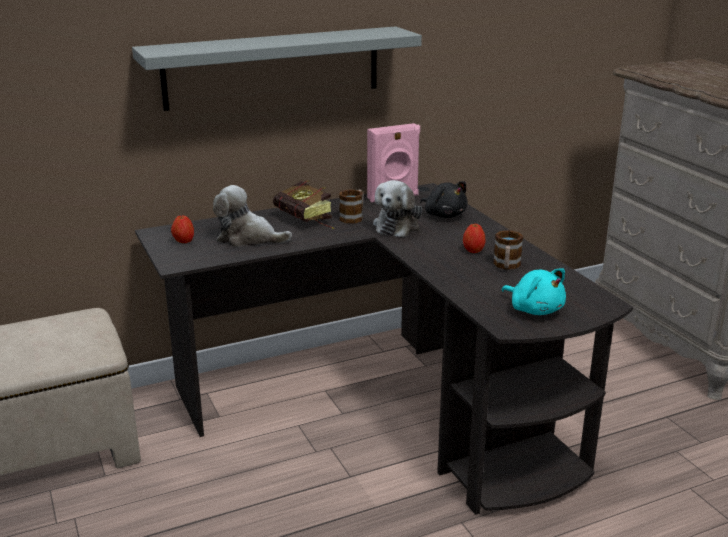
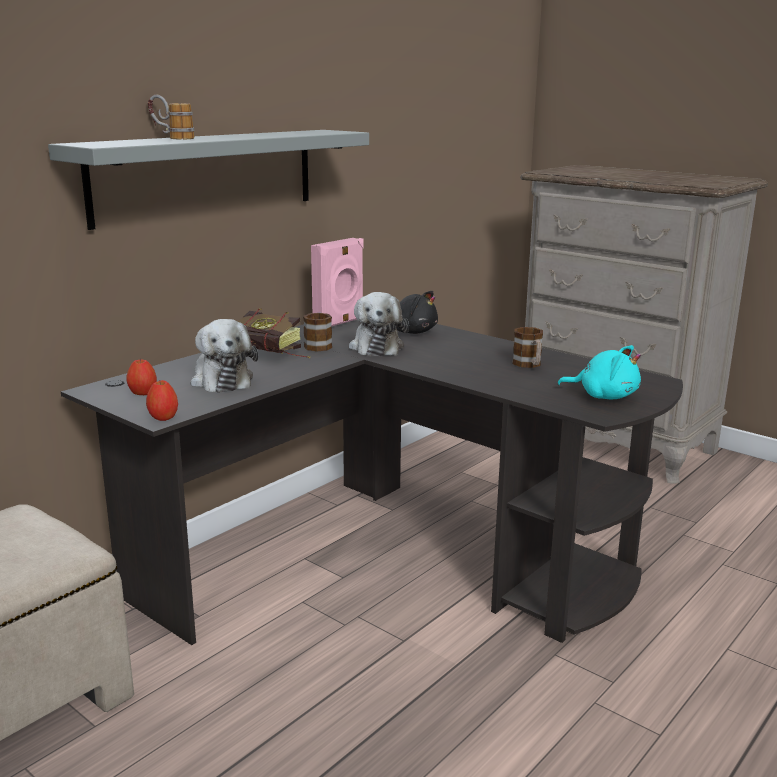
camera: 25 degrees left, 5 degrees down
plush toy [213,185,292,247] -> plush toy turned 105 degrees counterclockwise [190,319,258,393]
apple [463,224,485,253] -> apple moved to [146,380,178,421]
none -> mug [148,95,194,139]

